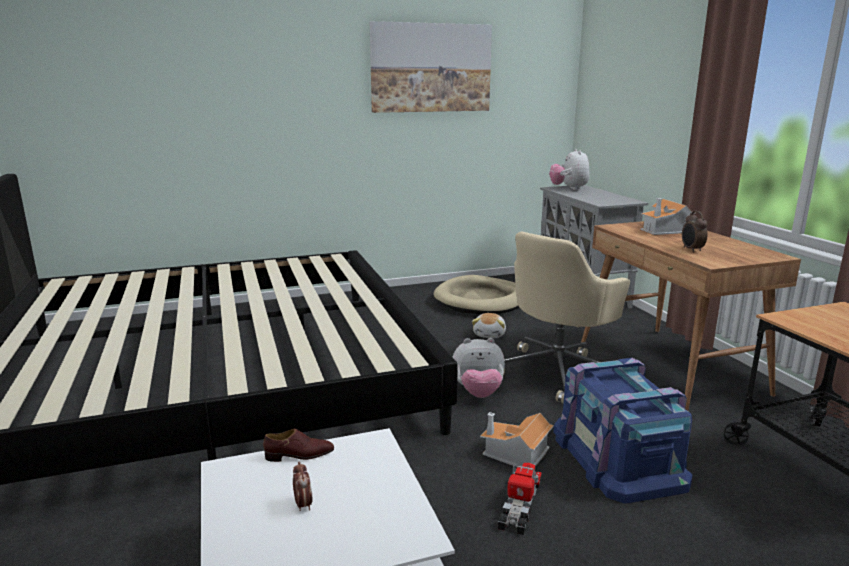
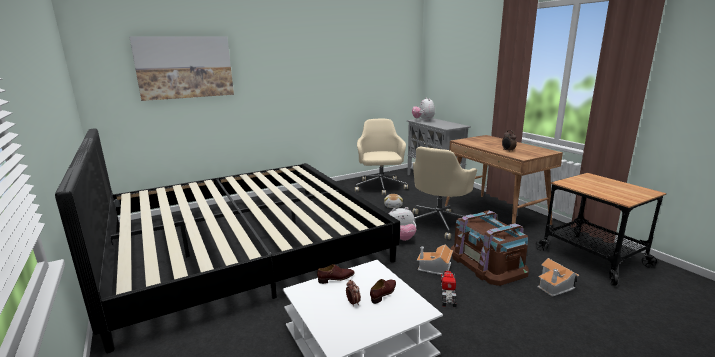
camera: 10 degrees left, 0 degrees up
picture [370,21,492,113] -> picture moved to [129,36,234,101]
beige dog bed [433,275,519,314] -> beige office chair [355,119,408,195]
blue storage box [553,358,692,503] -> brown storage box [451,210,529,286]
toy house [641,198,696,235] -> toy house moved to [537,258,580,297]
none -> brown shoe [370,279,396,304]

